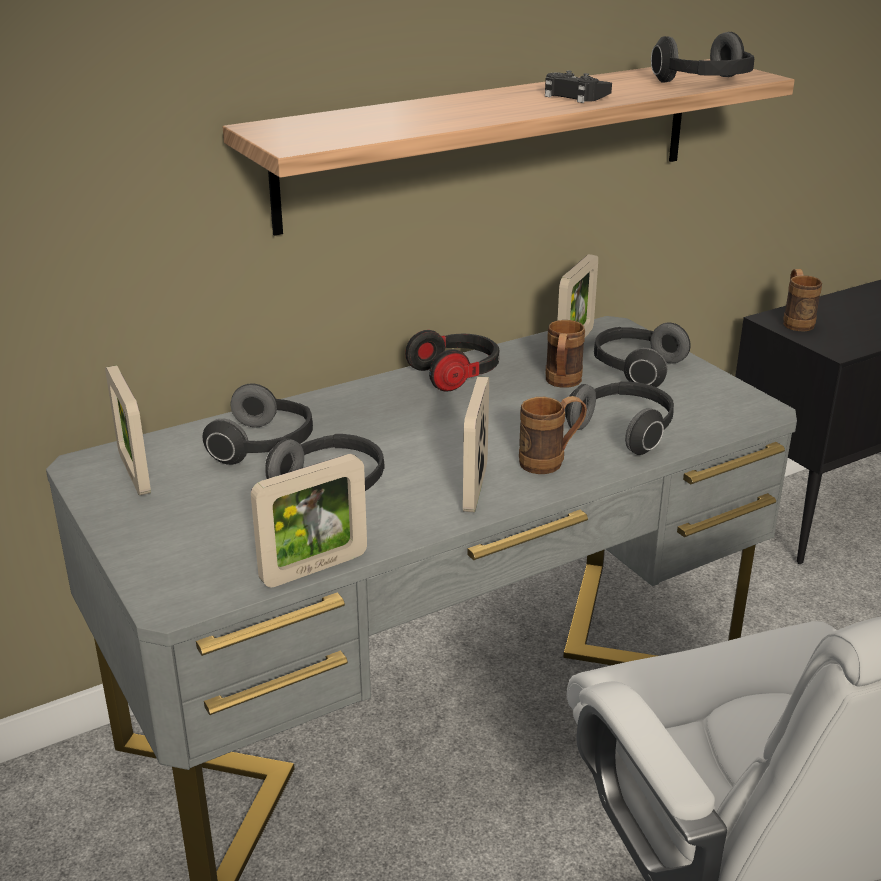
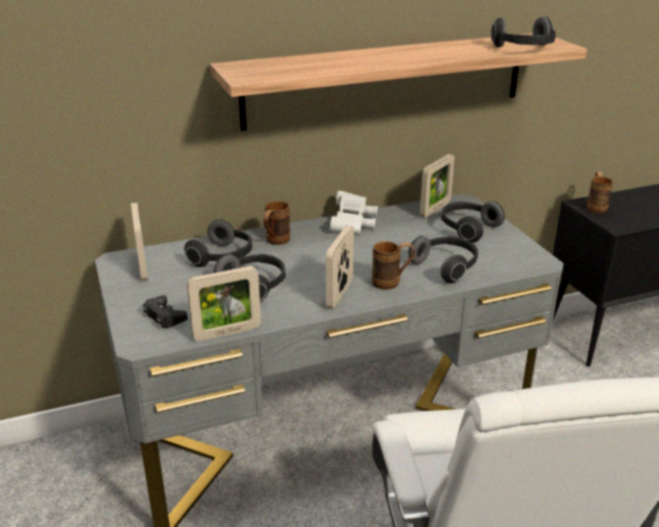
camera: 10 degrees right, 0 degrees up
headphones [405,330,499,392] -> white binoculars [330,191,378,234]
black game controller [545,71,612,103] -> black game controller moved to [143,295,188,329]
brown mug [545,320,585,388] -> brown mug moved to [263,201,290,245]

